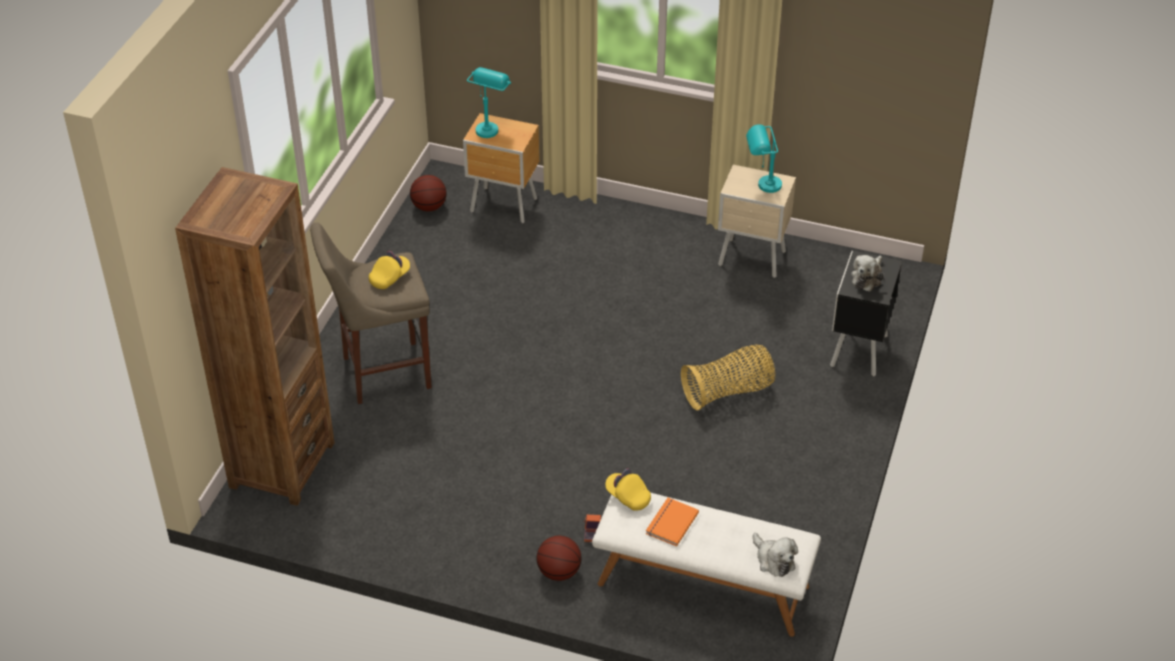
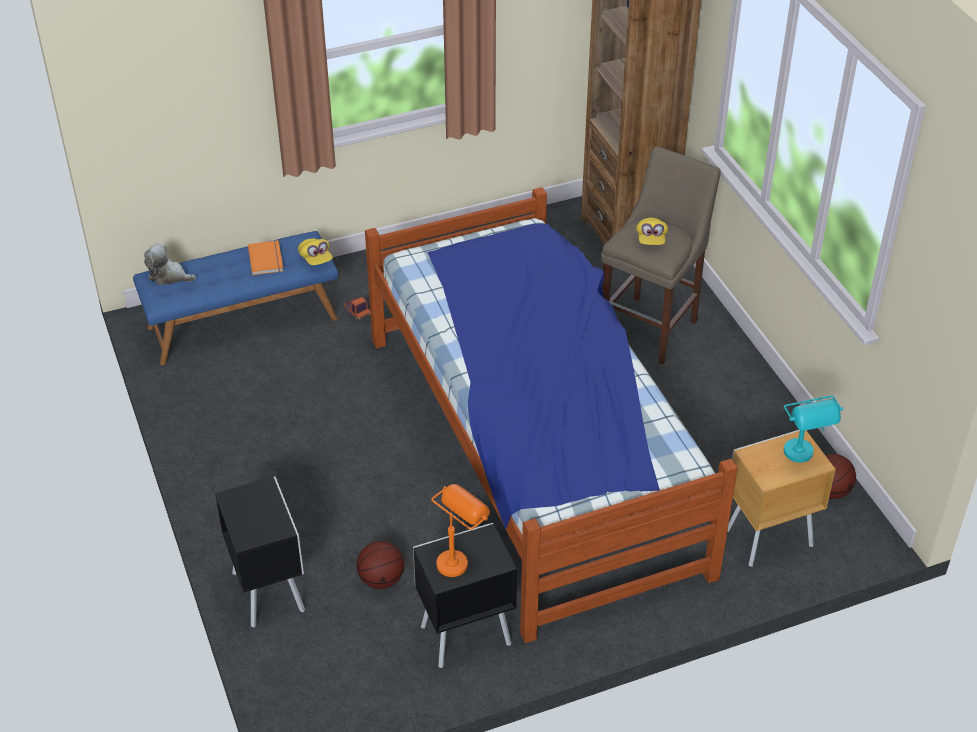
camera: 140 degrees right, 0 degrees up
basketball [537,536,581,581] -> basketball moved to [357,541,404,589]
white bench [592,493,821,637] -> blue bench [133,231,338,365]
yellow cap [605,468,651,511] -> yellow cap turned 60 degrees clockwise [298,239,333,265]
basket [681,345,775,410] -> none
beige nightstand [718,165,796,278] -> black nightstand [413,523,517,668]
turquoise table lamp [746,124,782,193] -> orange table lamp [431,484,490,577]
plush toy [851,255,884,292] -> none
none -> bed [365,187,738,643]

